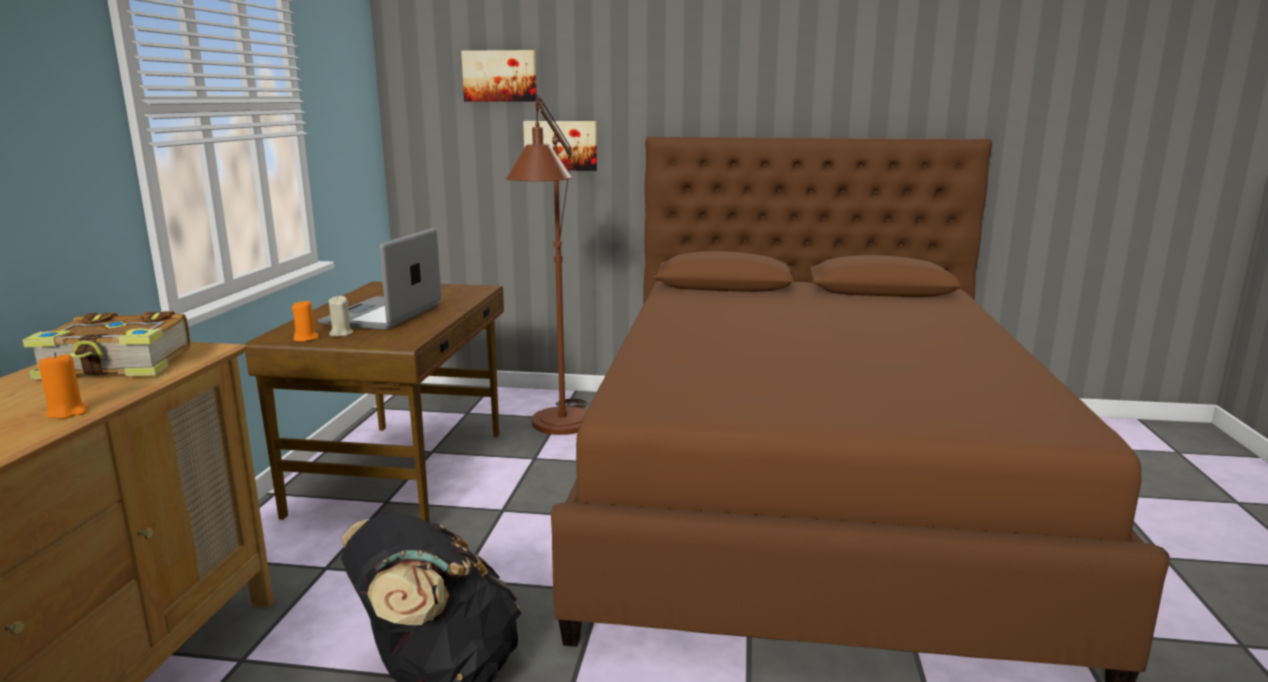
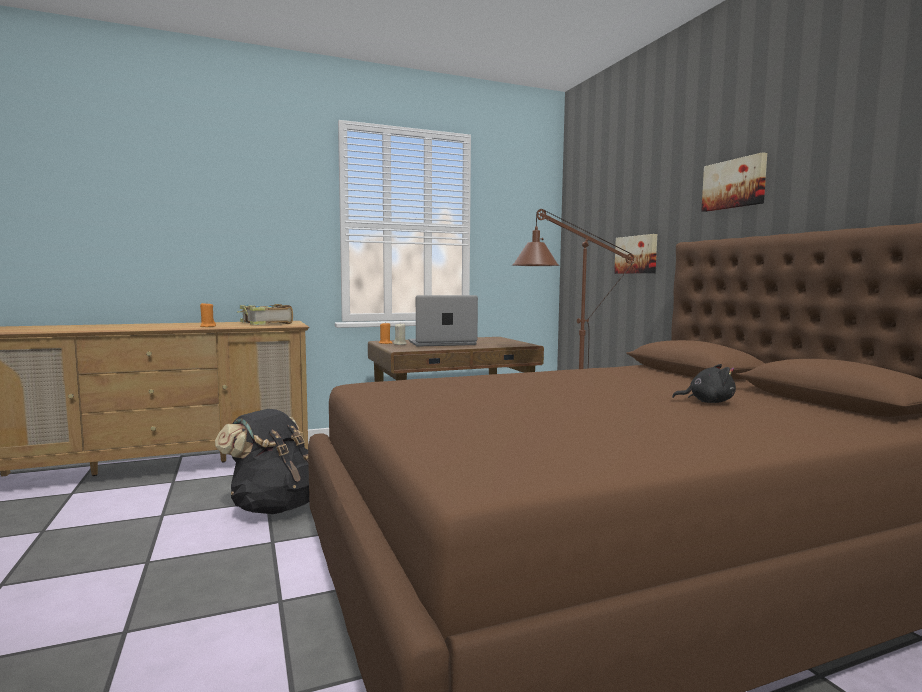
camera: 60 degrees right, 10 degrees down
picture [461,50,537,101] -> picture moved to [701,152,767,212]
none -> black plush toy [672,364,736,403]

